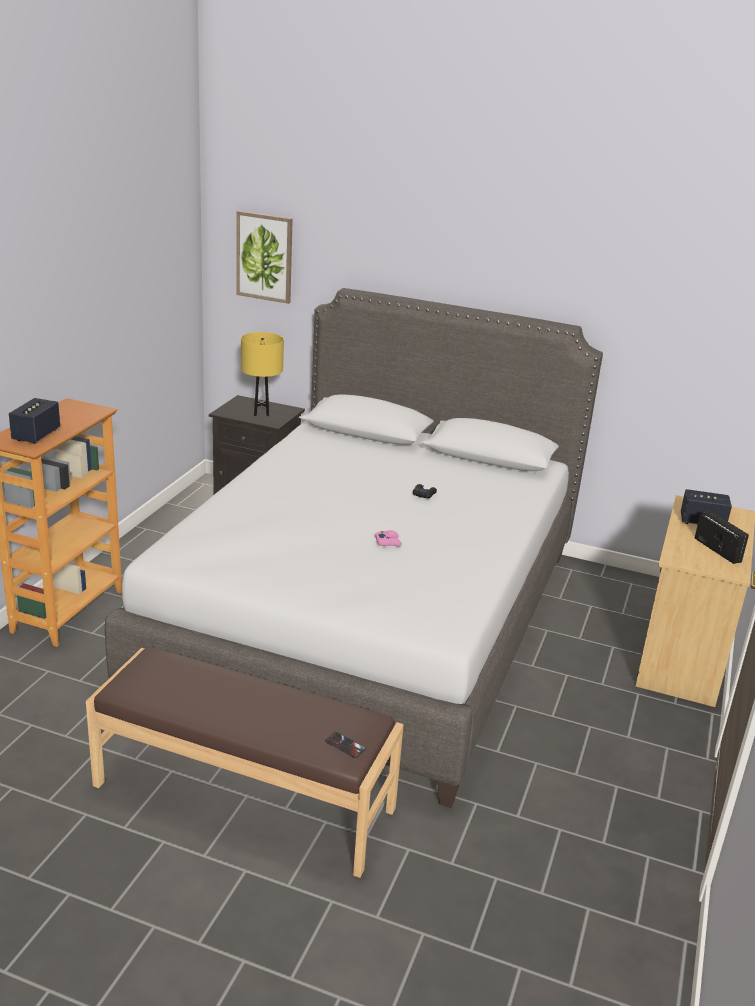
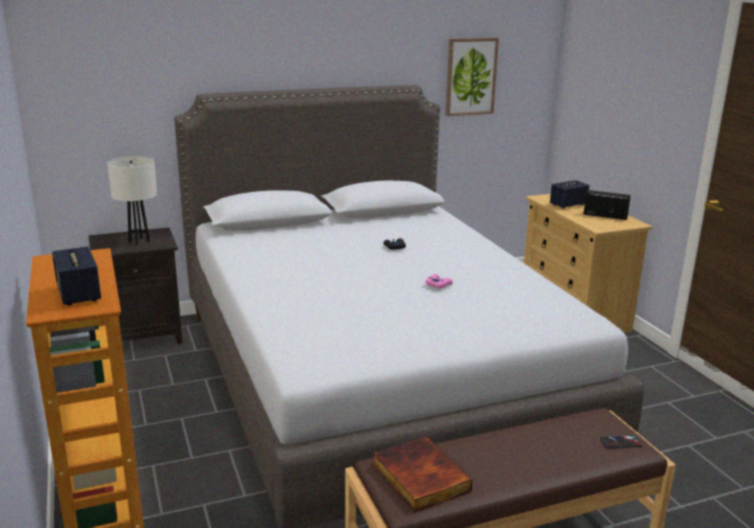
camera: 40 degrees left, 5 degrees down
picture [236,211,293,304] -> picture moved to [446,38,499,116]
yellow table lamp [241,332,284,416] -> white table lamp [107,156,157,245]
none -> book [372,436,472,512]

